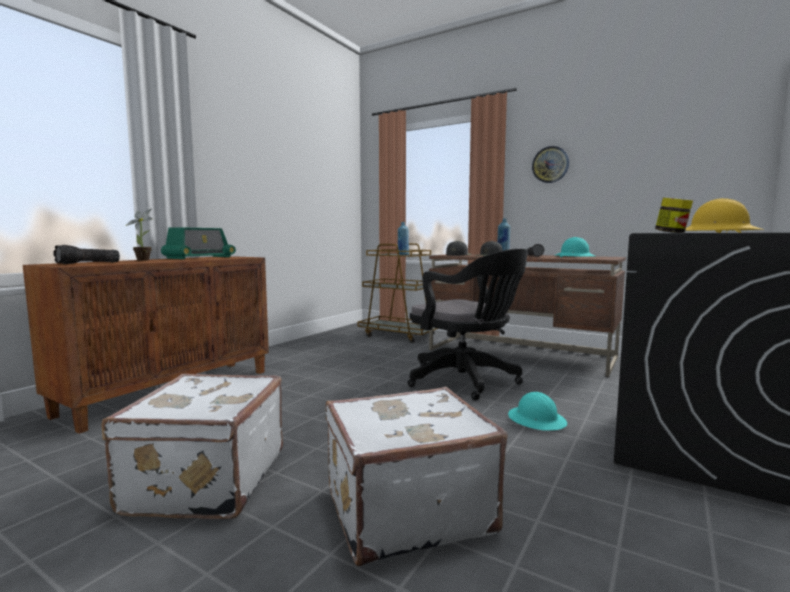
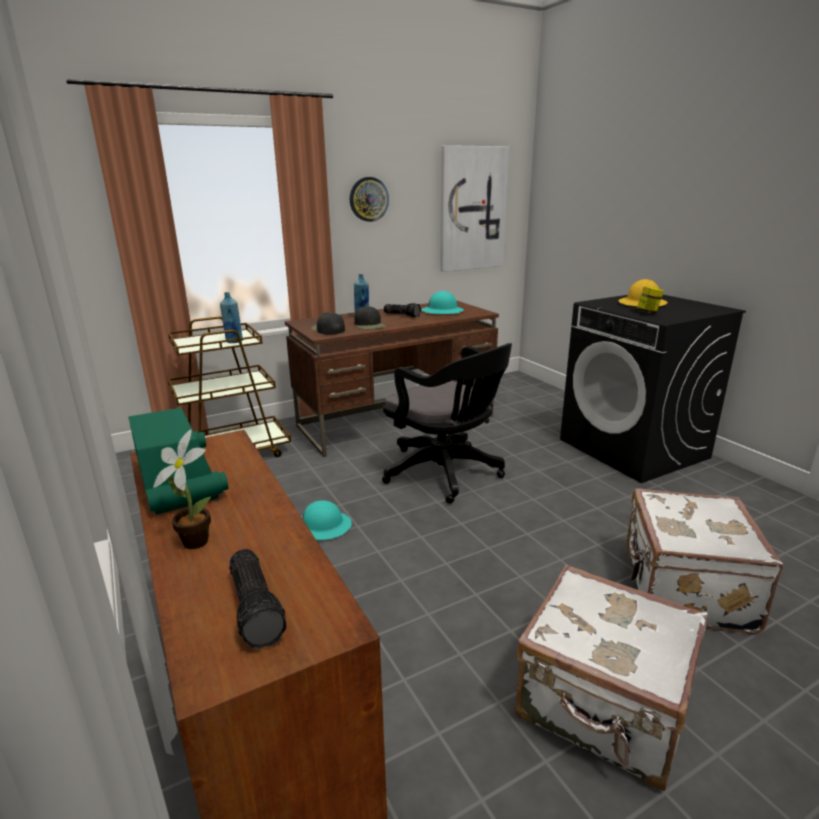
camera: 60 degrees left, 15 degrees up
black office chair [408,248,528,400] -> black office chair turned 60 degrees clockwise [382,343,512,504]
turquoise hard hat [508,392,567,431] -> turquoise hard hat moved to [302,500,352,540]
none -> picture [440,145,509,272]

